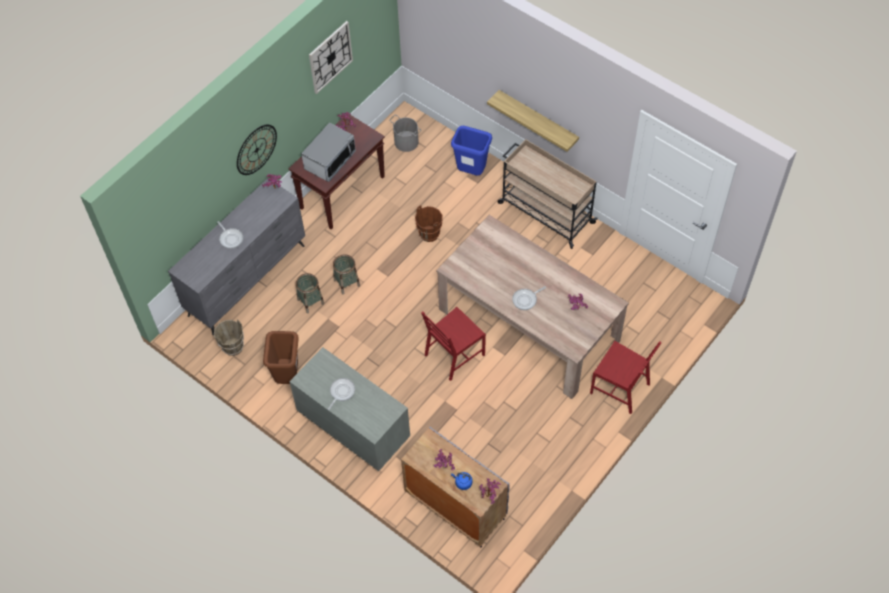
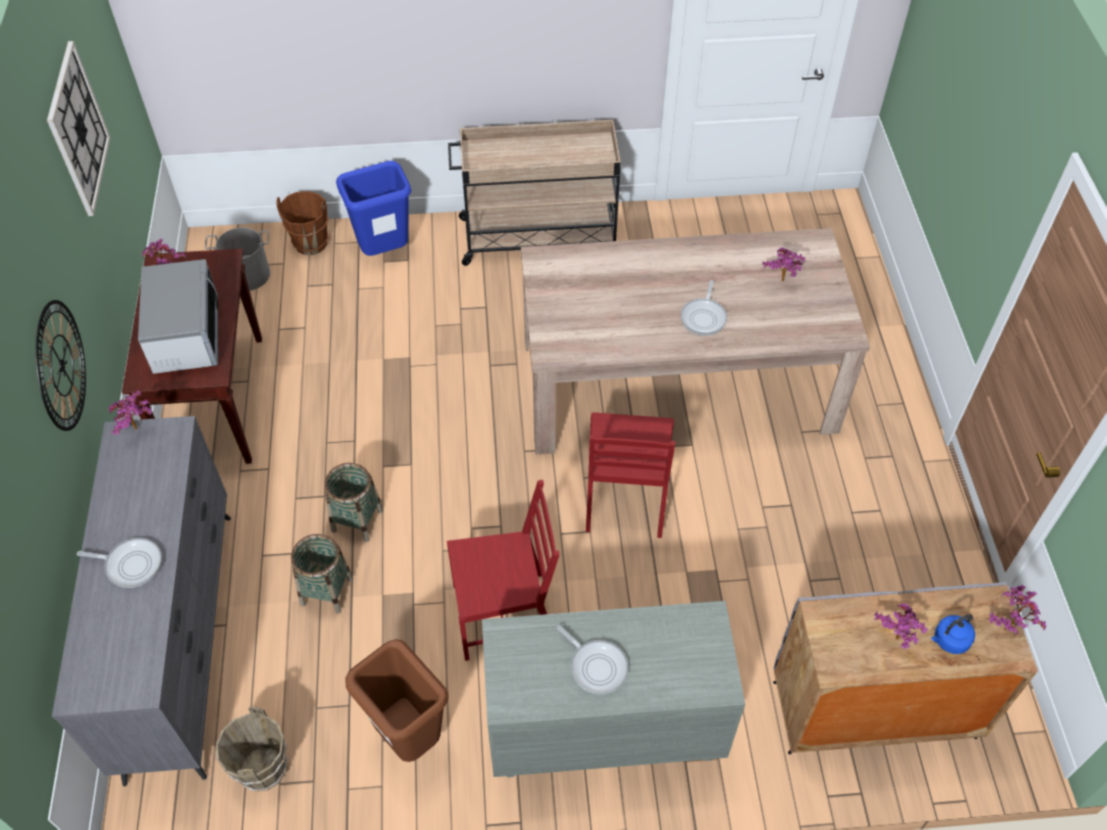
camera: 45 degrees left, 5 degrees down
frying pan [328,378,355,410] -> frying pan turned 150 degrees clockwise [557,625,628,694]
brown bucket [415,205,442,242] -> brown bucket moved to [276,191,329,255]
shelf [487,90,579,152] -> none
red chair [590,341,662,414] -> red chair moved to [447,480,560,661]

